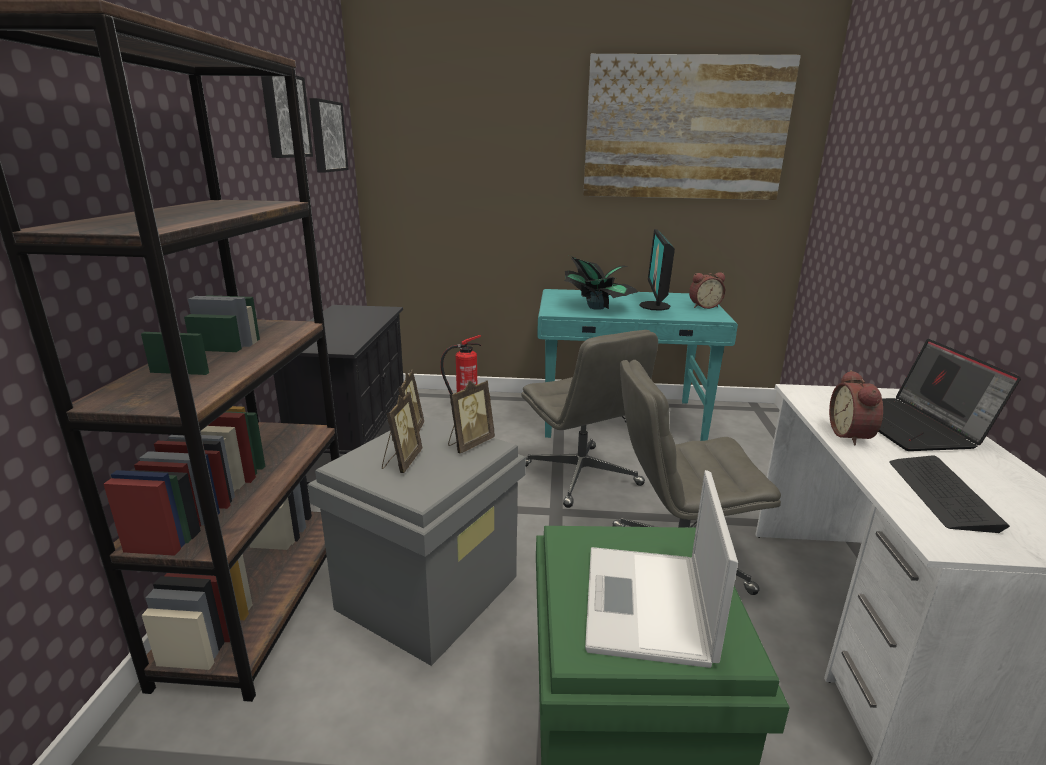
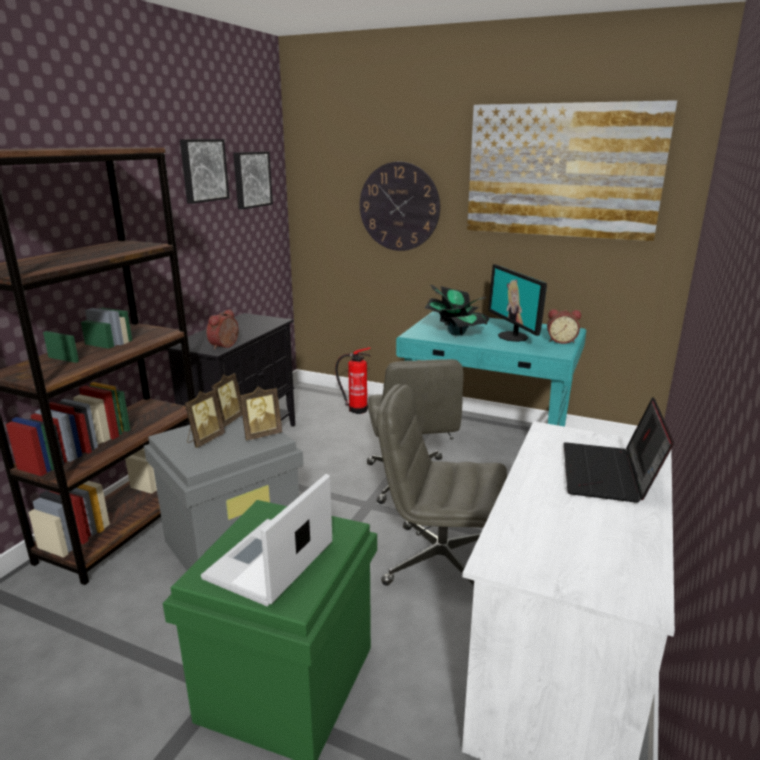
camera: 20 degrees right, 0 degrees up
monitor [639,229,675,311] -> monitor turned 45 degrees counterclockwise [488,264,547,342]
alarm clock [829,370,883,445] -> alarm clock moved to [207,309,239,350]
keyboard [889,455,1010,533] -> none
none -> wall clock [360,162,440,251]

